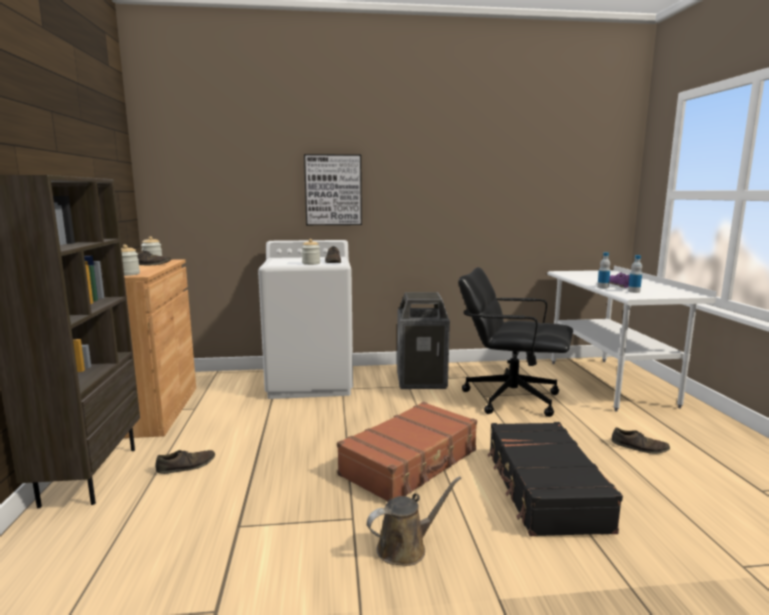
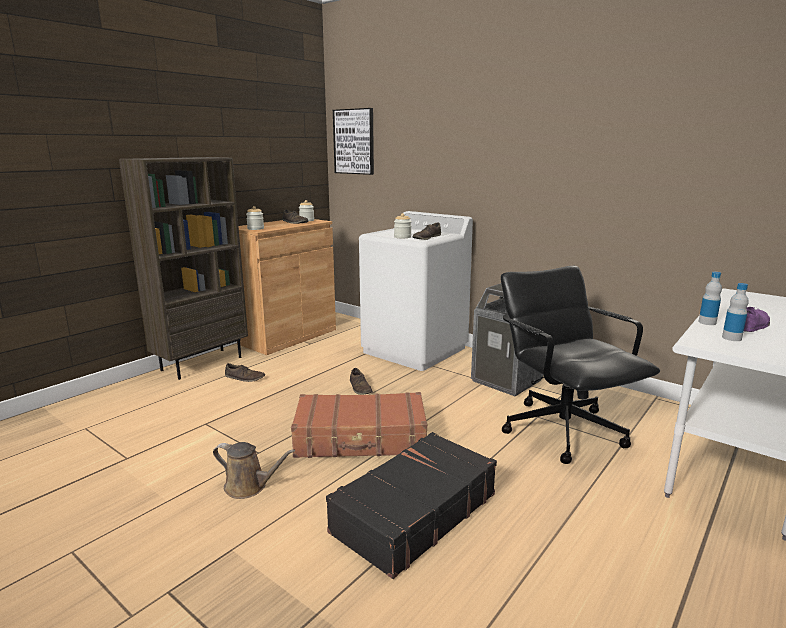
camera: 45 degrees right, 5 degrees up
picture [304,154,362,225] -> picture moved to [333,108,374,175]
brown shoe [611,427,670,454] -> brown shoe moved to [350,368,373,394]

